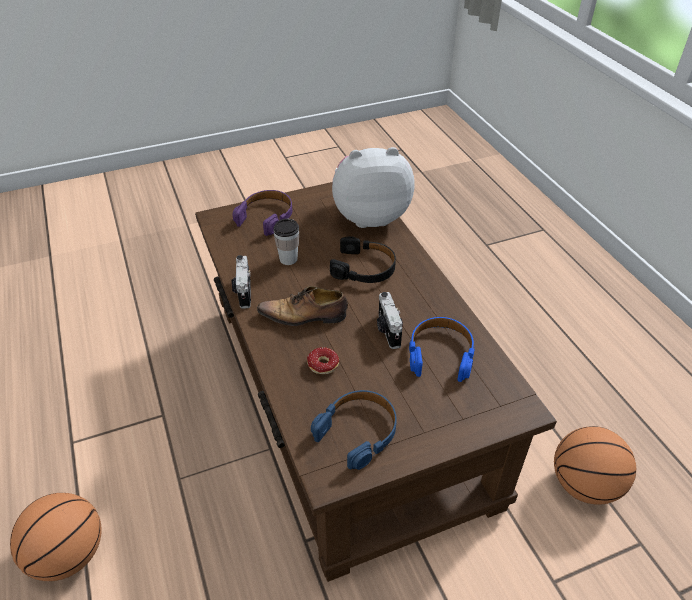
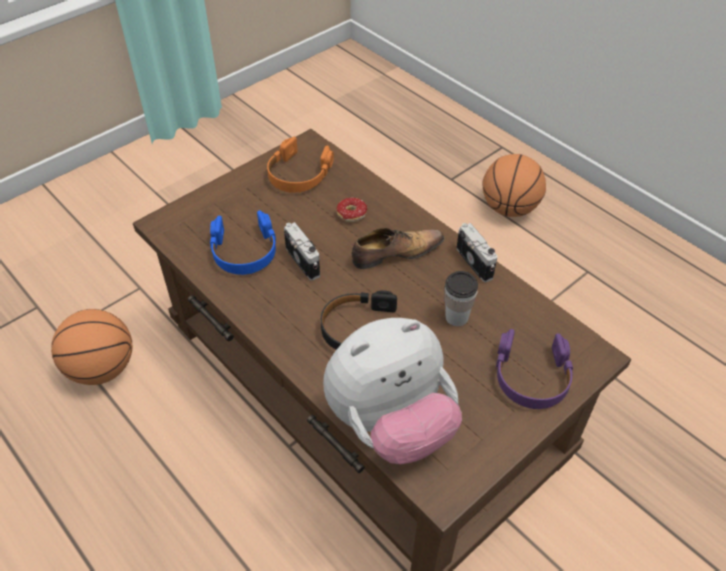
camera: 160 degrees right, 5 degrees up
blue headphones [311,390,397,470] -> orange headphones [267,137,334,193]

